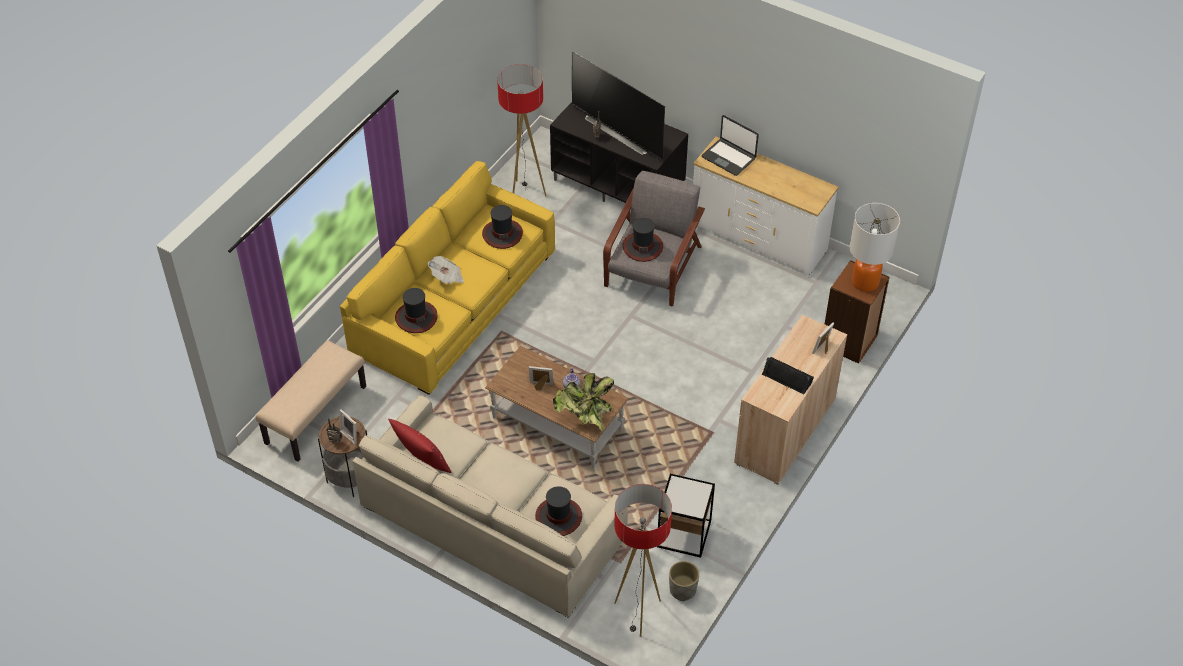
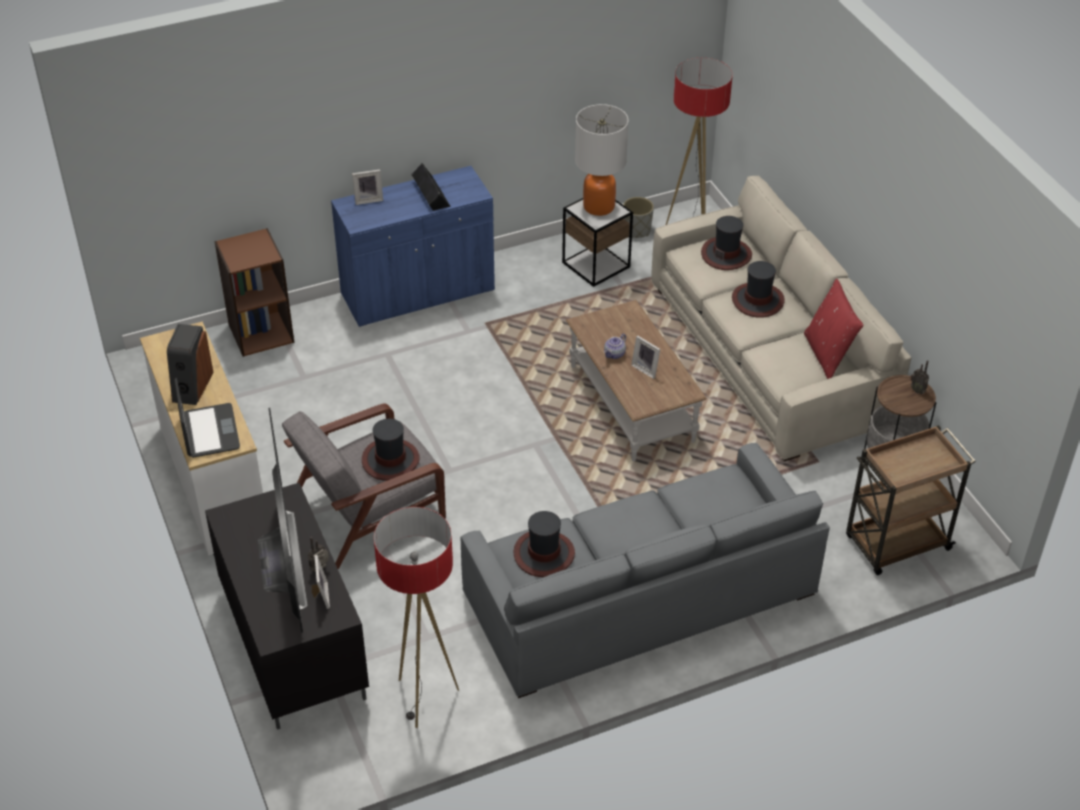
camera: 145 degrees left, 5 degrees down
beige bench [256,340,366,462] -> brown cart [846,425,976,575]
yellow sofa [340,161,555,395] -> grey sofa [461,443,830,698]
picture frame [340,409,359,445] -> picture frame moved to [312,555,330,609]
hat [395,288,438,333] -> hat moved to [732,261,785,318]
newspaper [428,256,464,284] -> none
potted plant [553,373,614,431] -> none
beige cabinet [734,315,847,485] -> blue cabinet [331,166,495,327]
table lamp [849,203,900,292] -> table lamp moved to [575,104,628,216]
none -> speaker [167,324,214,405]

